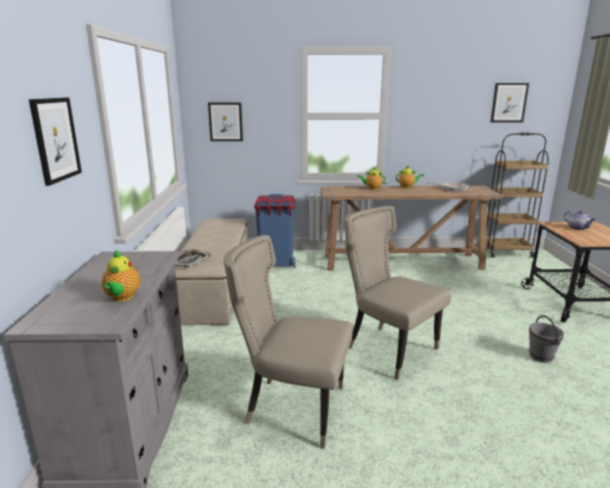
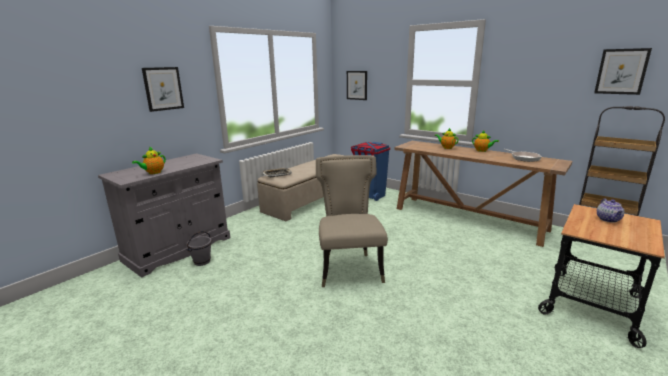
camera: 40 degrees right, 0 degrees up
beige chair [224,235,353,449] -> none
grey bucket [529,315,564,363] -> grey bucket moved to [186,231,212,266]

